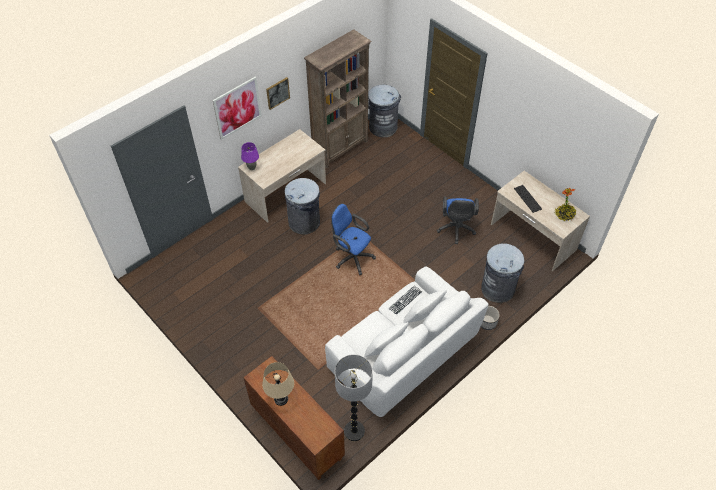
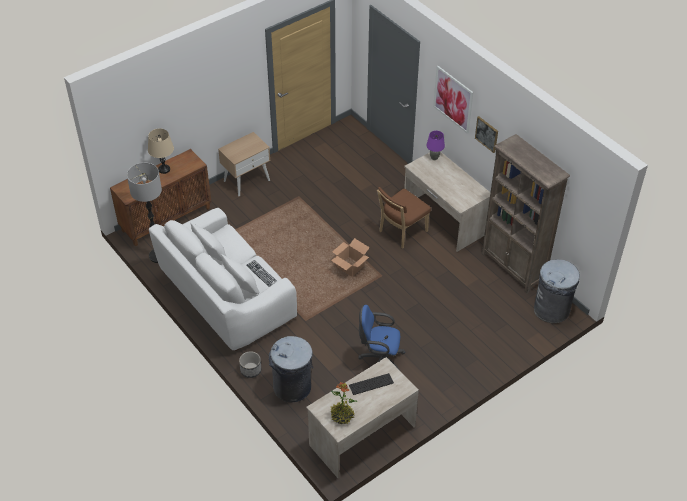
camera: 95 degrees right, 5 degrees down
grey trash can [285,178,320,235] -> brown chair [377,187,431,248]
blue office chair [331,203,376,275] -> cardboard box [331,238,370,277]
none -> beige nightstand [218,132,271,196]

